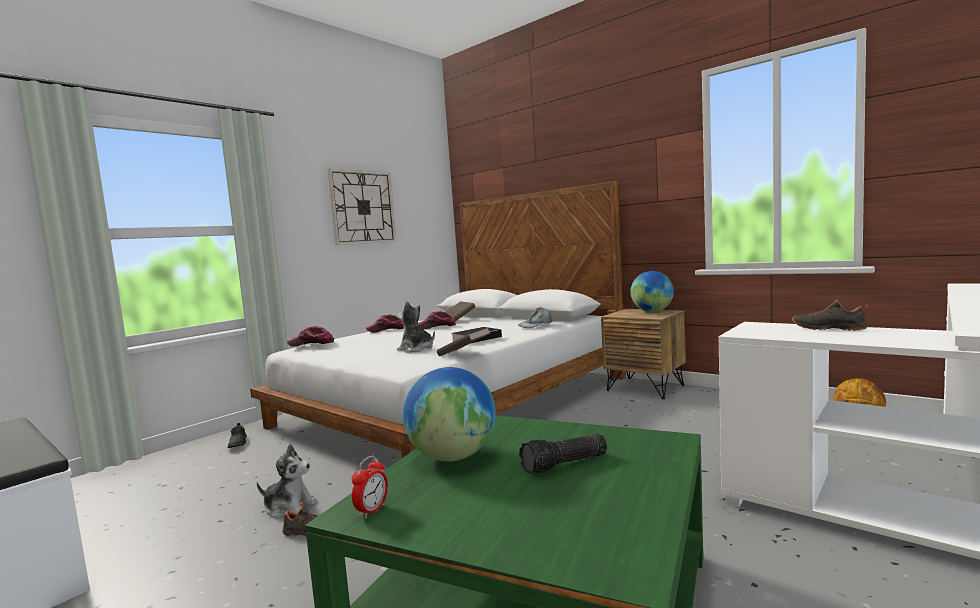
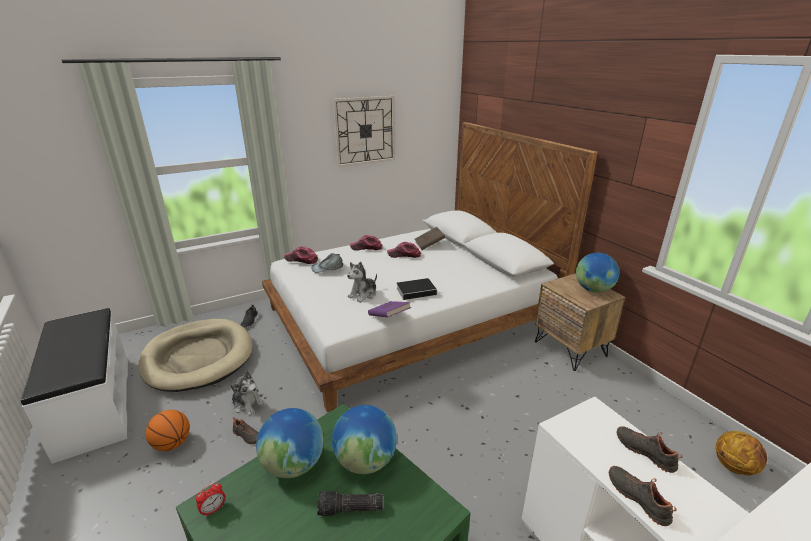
camera: 20 degrees right, 20 degrees up
plush toy [397,301,435,352] -> plush toy turned 105 degrees counterclockwise [347,262,377,303]
brown book [437,327,491,356] -> purple book [368,301,411,317]
grey cap [518,307,553,328] -> grey cap moved to [312,253,343,273]
none -> beige dog bed [138,319,253,392]
none -> basketball [145,410,190,451]
none -> globe [332,405,397,474]
none -> black shoe [609,466,677,526]

